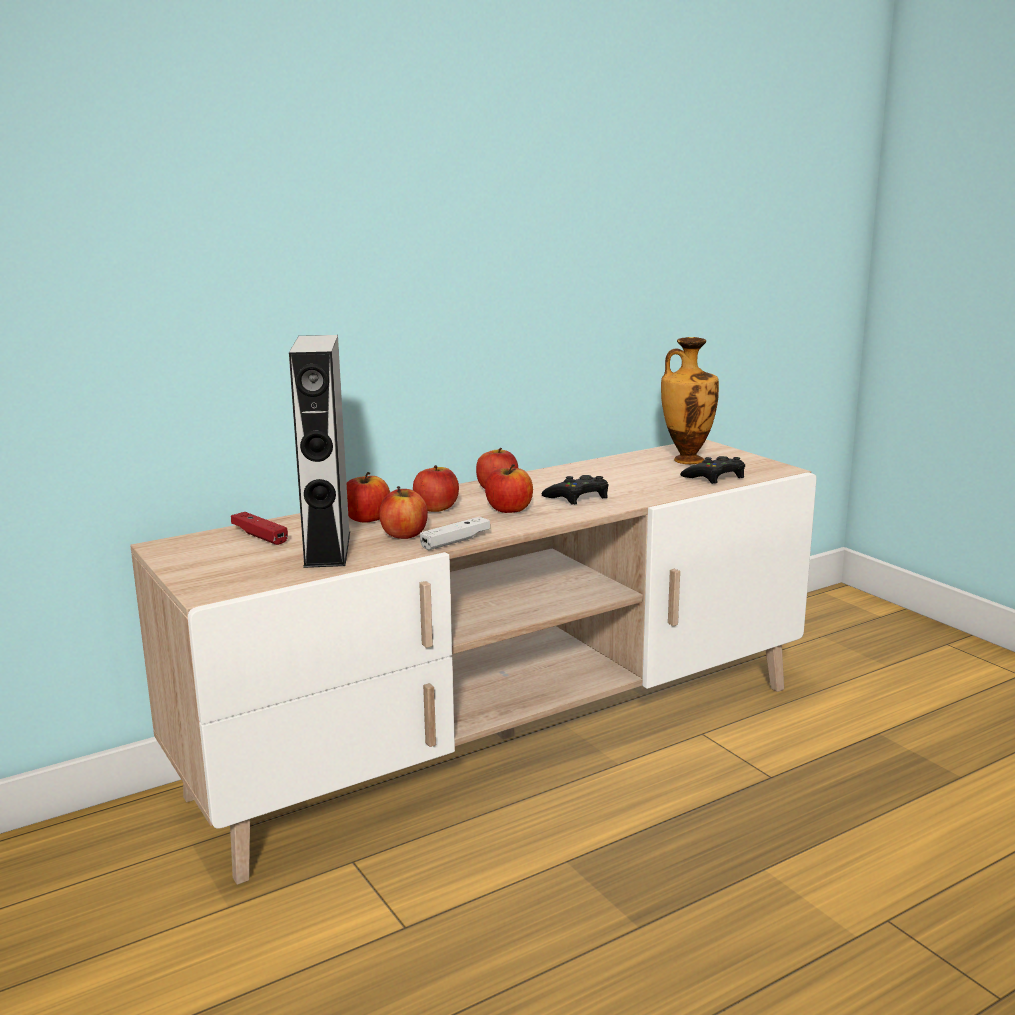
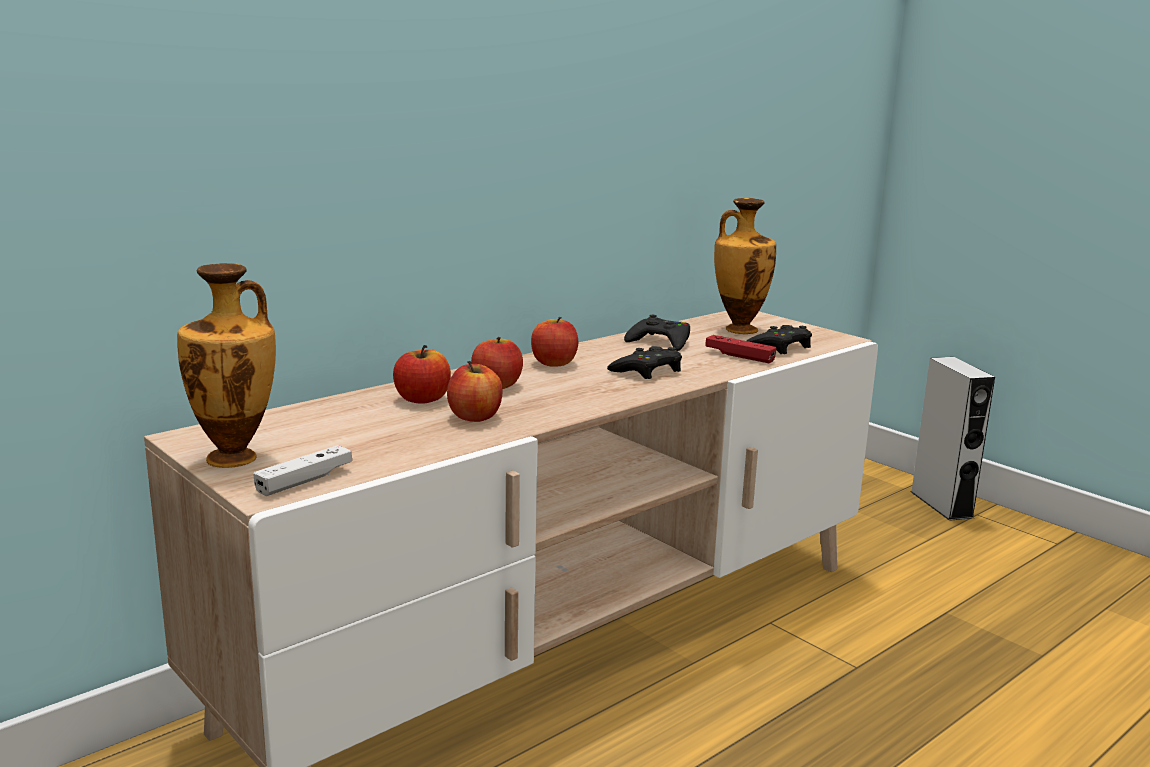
camera: 10 degrees left, 0 degrees up
red game controller [231,512,288,545] -> red game controller moved to [705,335,777,363]
grey speaker [289,335,350,568] -> grey speaker moved to [911,357,995,521]
white game controller [420,516,490,550] -> white game controller moved to [253,445,352,496]
apple [485,464,533,513] -> none
none -> vase [177,263,276,468]
none -> black game controller [624,315,690,351]

